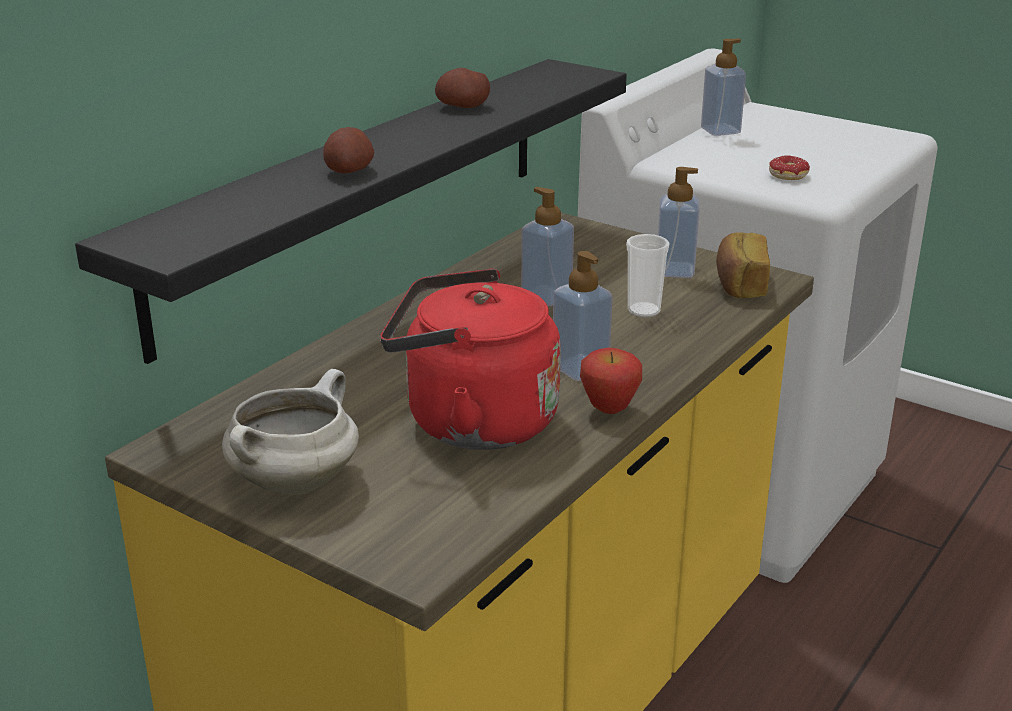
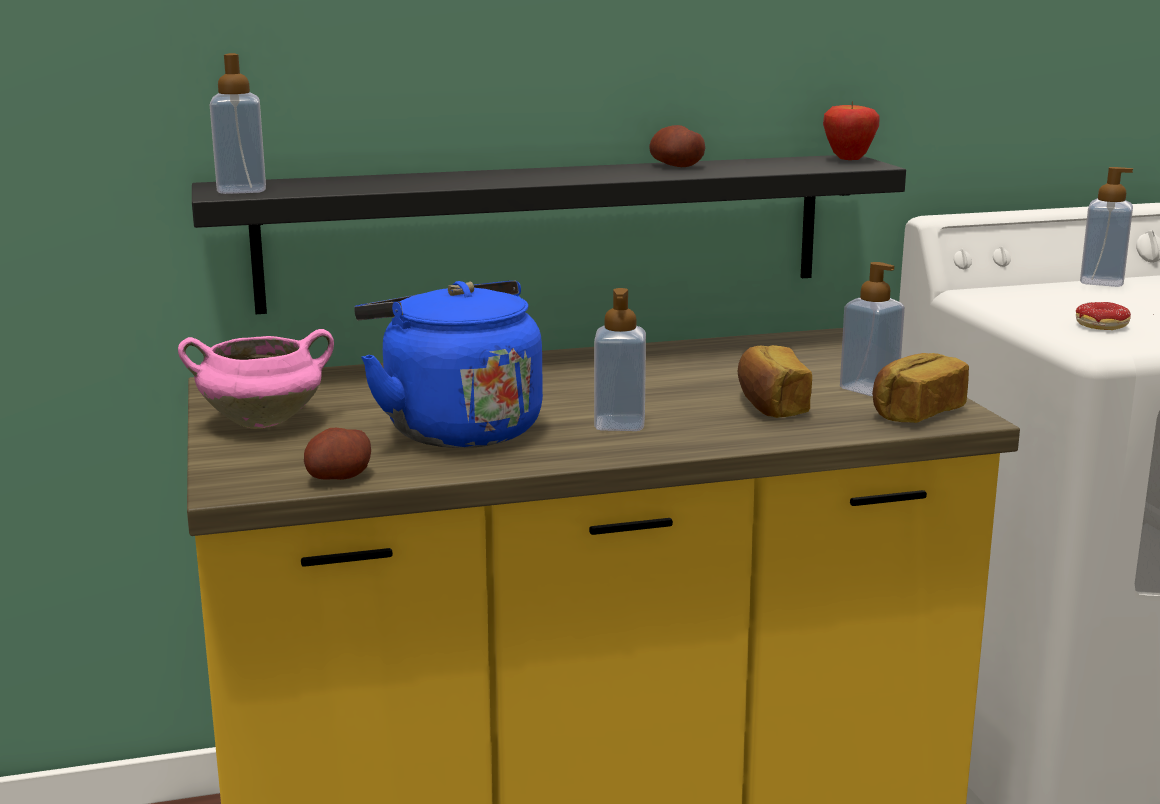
camera: 40 degrees right, 10 degrees down
white cooking pot [222,369,359,495] -> pink cooking pot [178,329,334,429]
potato [323,127,374,173] -> potato moved to [304,428,371,480]
red kettle [380,269,561,450] -> blue kettle [354,281,543,448]
soap dispenser [521,187,574,306] -> soap dispenser moved to [210,53,266,194]
apple [580,347,642,414] -> apple moved to [823,101,879,160]
cup [626,234,670,317] -> bread [738,345,812,418]

